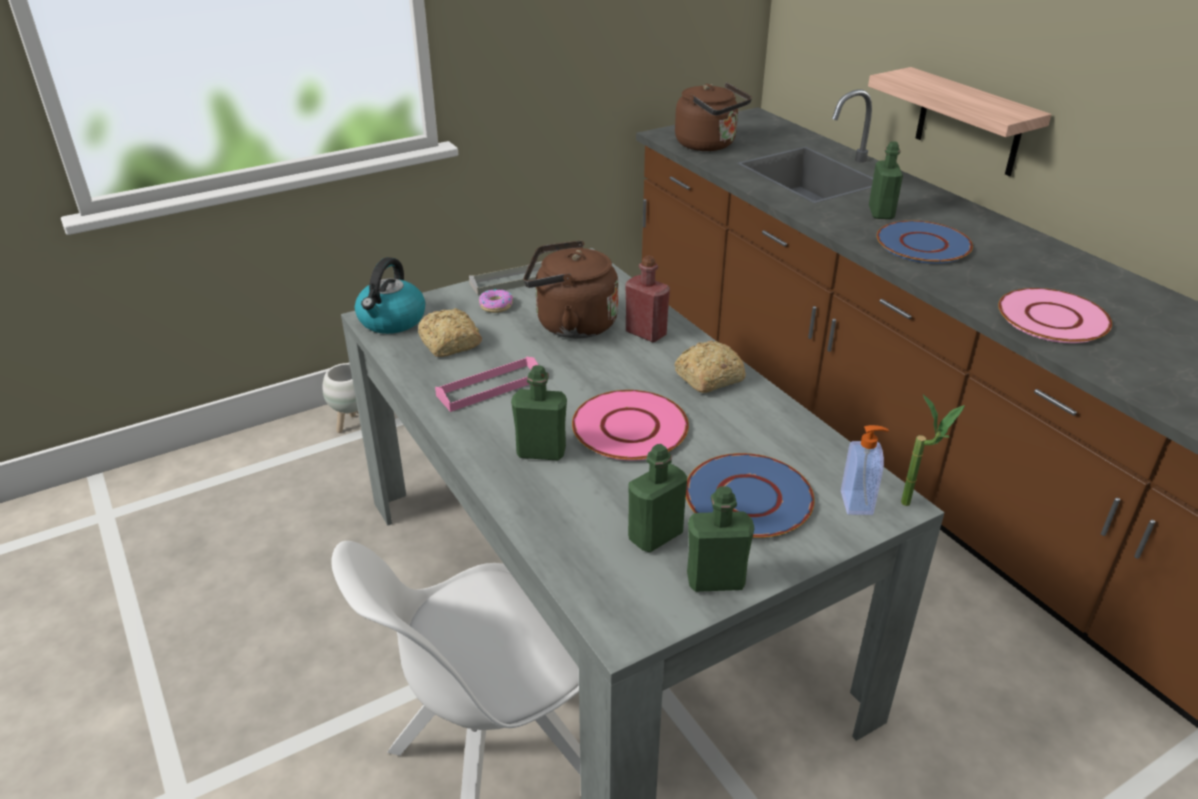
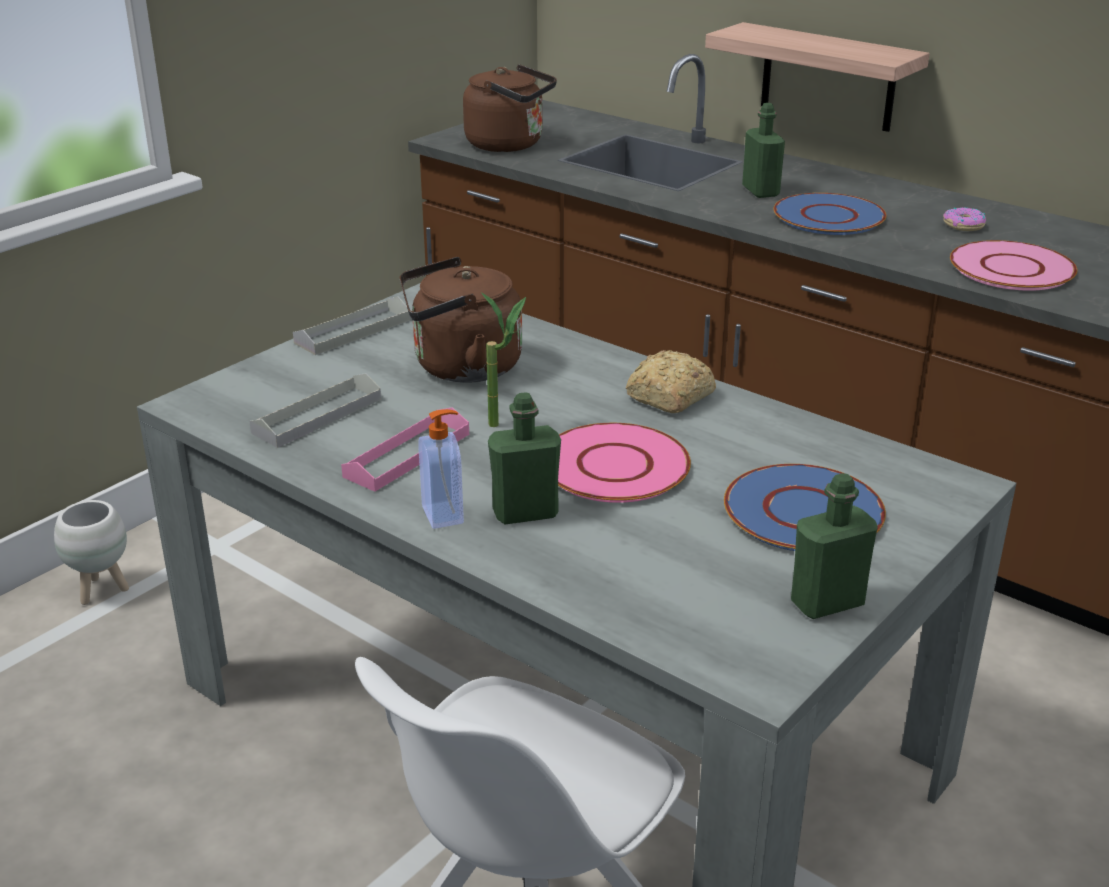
camera: 20 degrees left, 5 degrees down
kettle [355,257,425,334] -> none
bread [418,308,482,357] -> grey tray [249,373,381,448]
donut [479,289,513,313] -> donut moved to [943,207,986,231]
red bottle [625,255,670,342] -> none
green bottle [628,444,687,552] -> none
soap dispenser [841,425,889,515] -> soap dispenser moved to [418,409,464,529]
potted plant [901,395,965,506] -> potted plant moved to [481,292,526,427]

